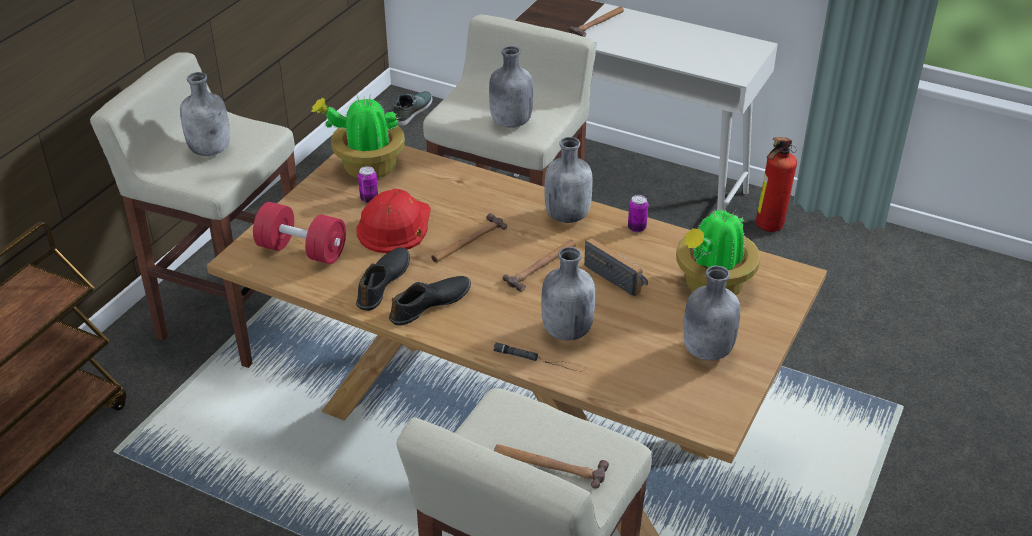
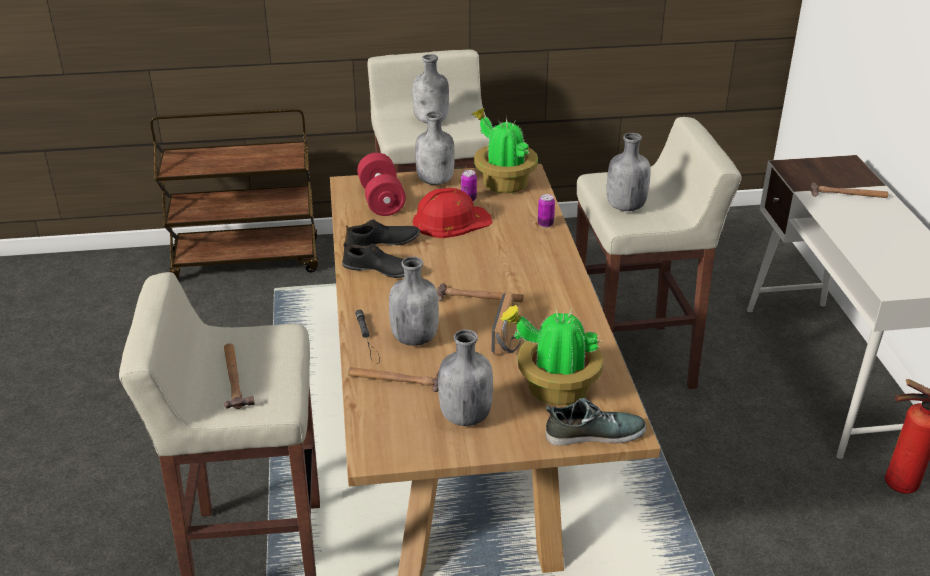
camera: 55 degrees right, 5 degrees down
shoe [393,91,433,126] -> shoe moved to [546,398,646,446]
hammer [431,213,507,263] -> hammer moved to [348,367,439,392]
grey bottle [544,137,593,223] -> grey bottle moved to [415,111,455,185]
can [628,195,648,232] -> can moved to [538,194,555,227]

